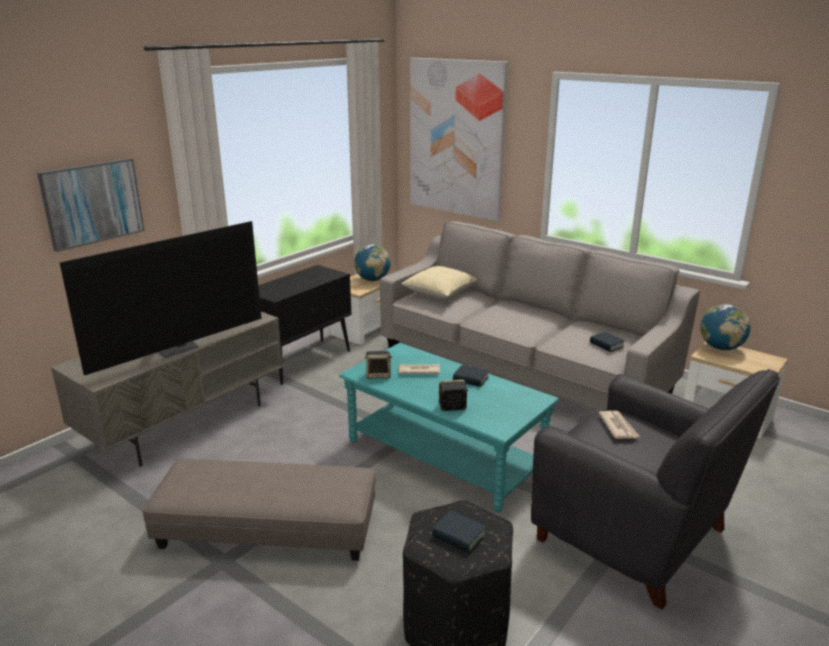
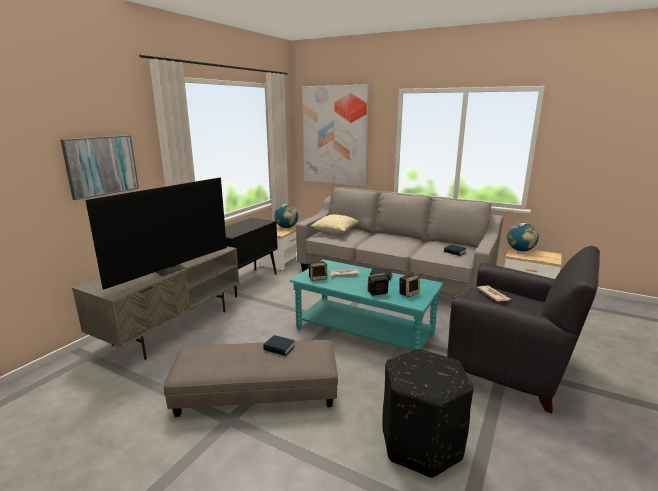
camera: 10 degrees left, 5 degrees down
book [432,511,486,554] -> book moved to [263,335,295,356]
none -> speaker [399,274,420,297]

